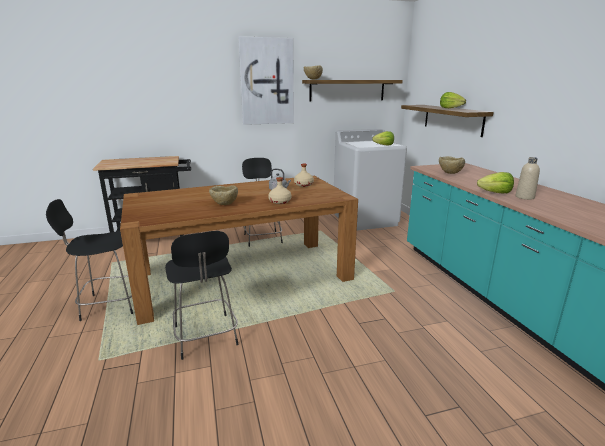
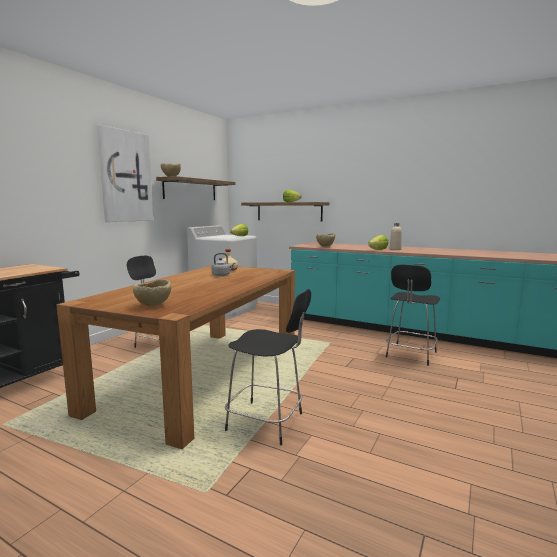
camera: 45 degrees left, 10 degrees down
black stool [46,199,133,321] -> black stool moved to [386,265,440,366]
beige bowl [209,185,238,205] -> beige bowl moved to [133,280,171,306]
beige bottle [268,177,291,204] -> none

